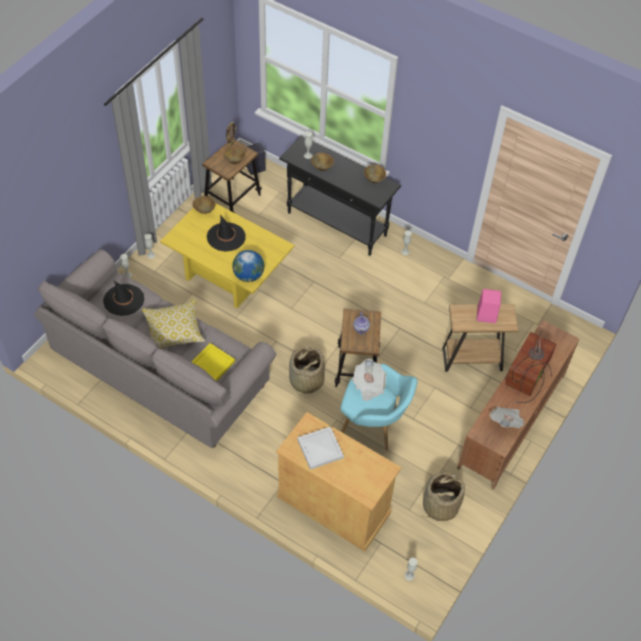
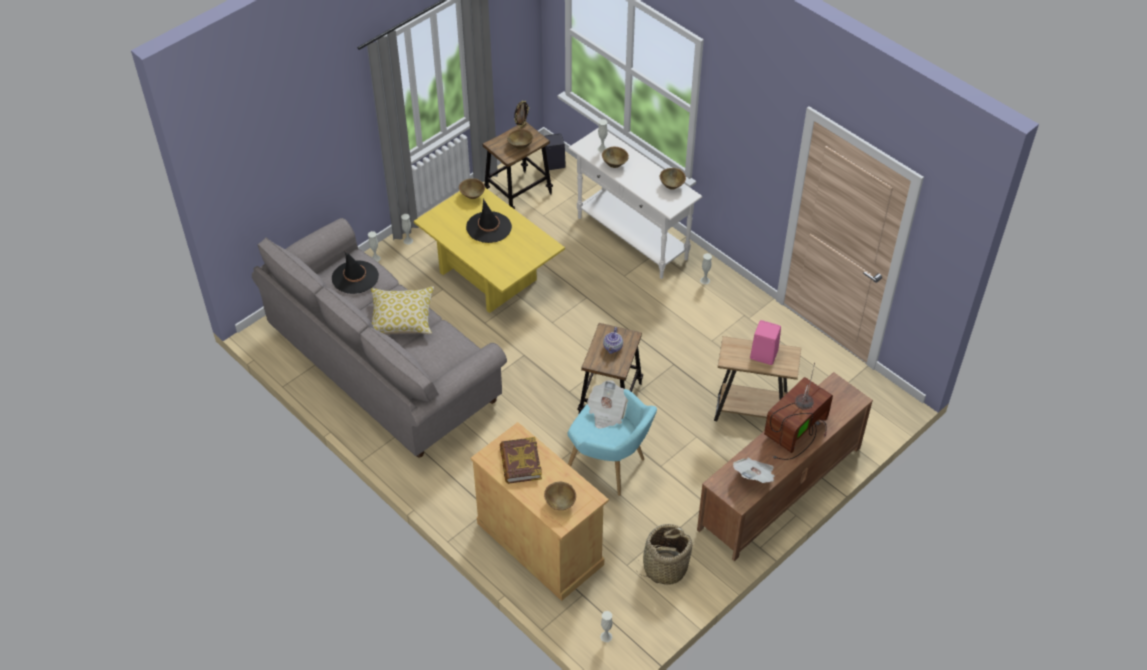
camera: 15 degrees right, 5 degrees down
yellow tray [192,343,235,381] -> none
globe [232,250,264,282] -> none
black console table [279,136,401,256] -> white console table [568,128,703,279]
basket [289,346,325,396] -> none
white tray [297,427,344,470] -> book [500,437,542,484]
none -> brown bowl [544,482,576,510]

